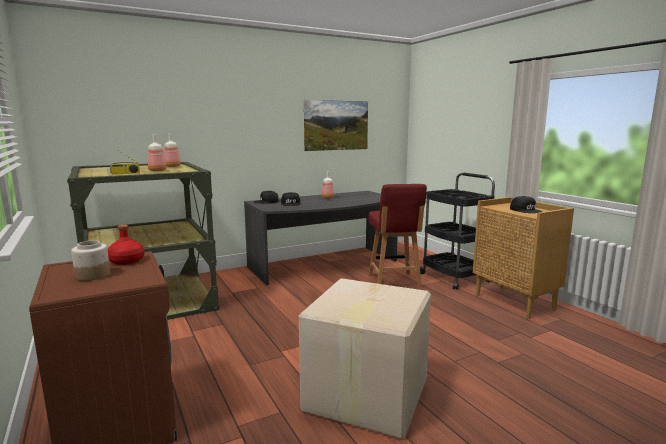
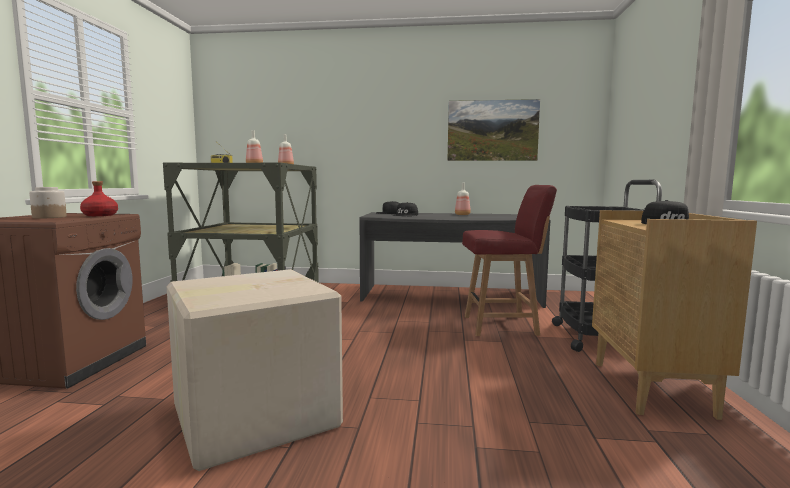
camera: 35 degrees right, 5 degrees down
red chair [368,184,427,289] -> red chair turned 120 degrees counterclockwise [462,185,557,336]

